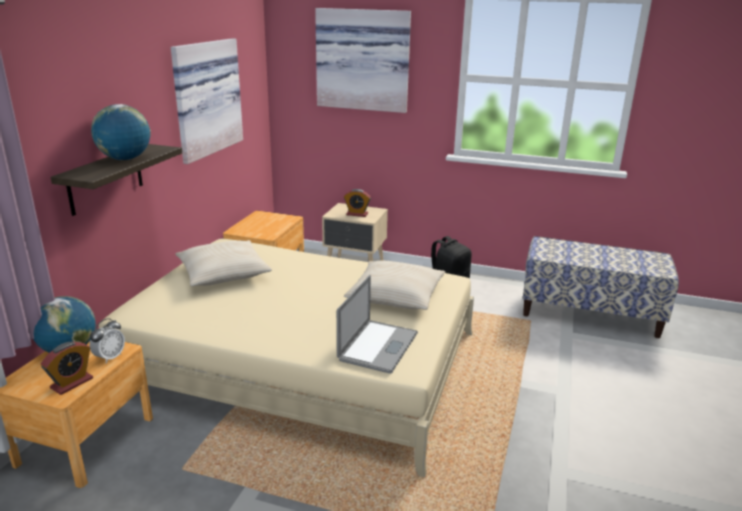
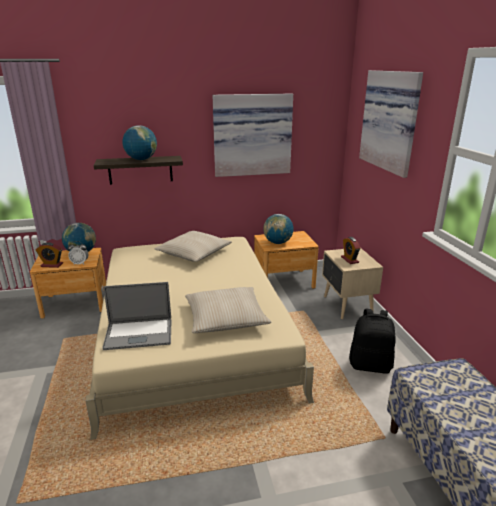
camera: 60 degrees right, 0 degrees up
none -> globe [263,214,293,244]

